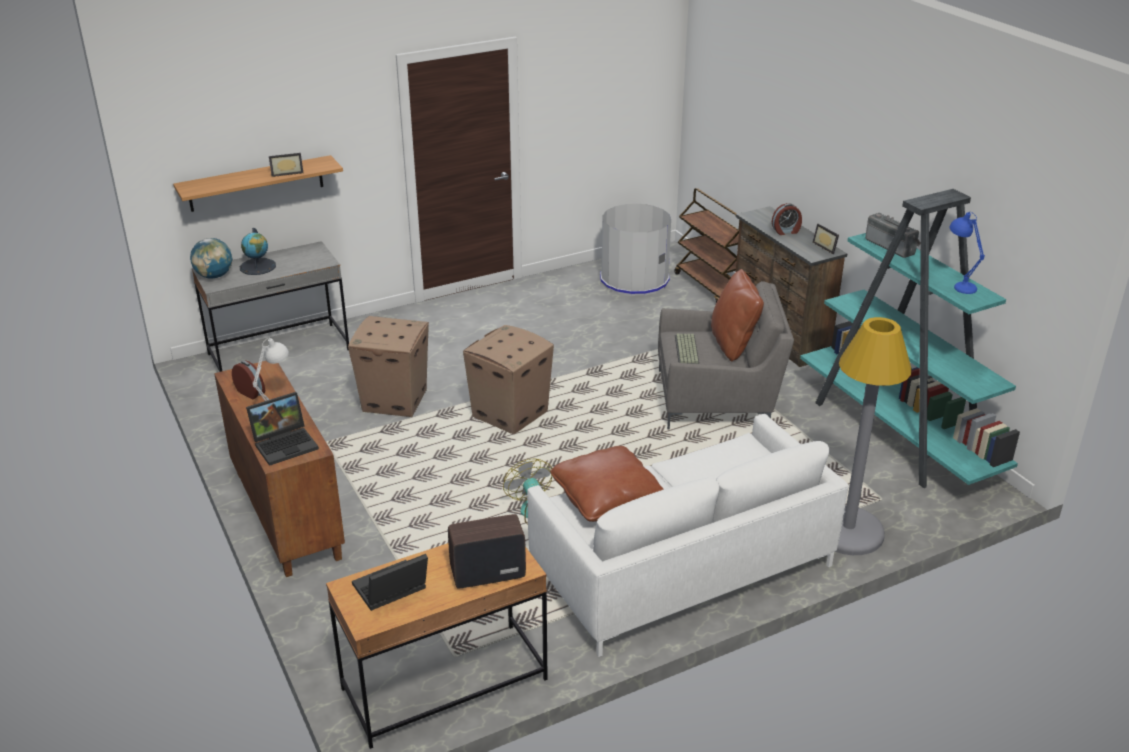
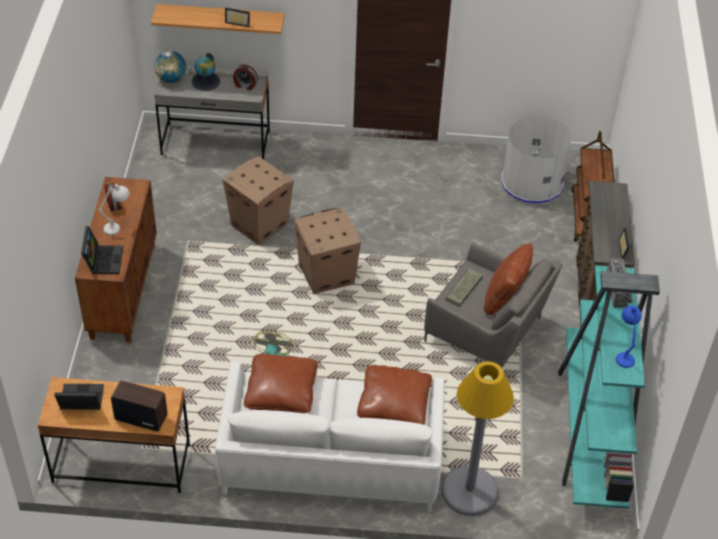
camera: 30 degrees right, 15 degrees up
laptop [246,392,319,466] -> laptop turned 90 degrees counterclockwise [81,226,123,274]
alarm clock [772,203,802,235] -> alarm clock moved to [233,64,258,90]
none -> brown pillow [357,365,432,425]

